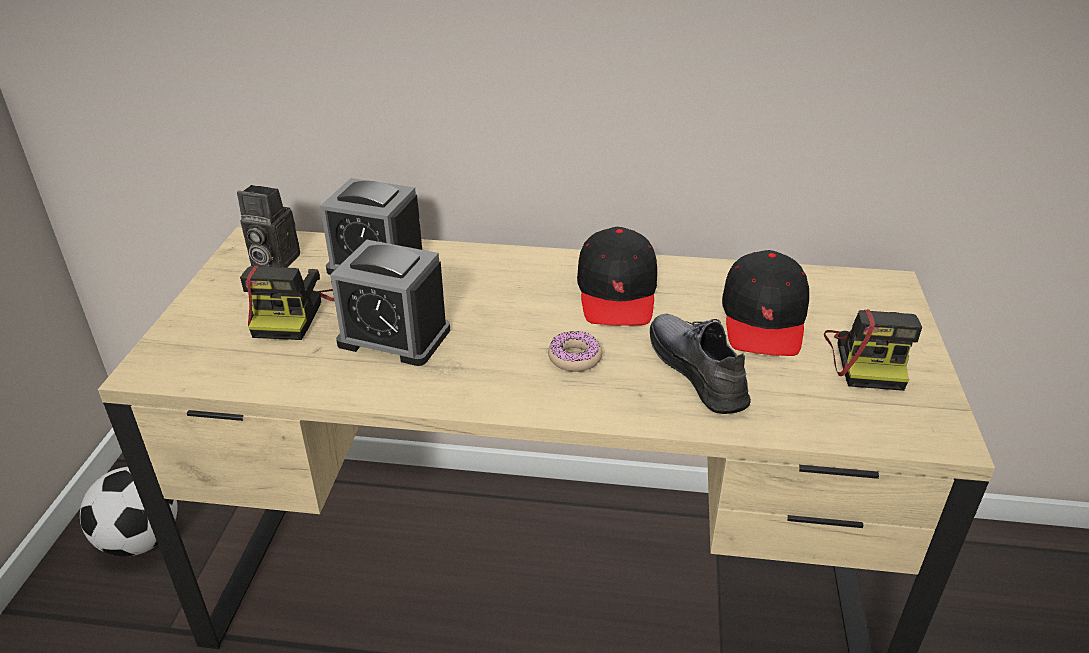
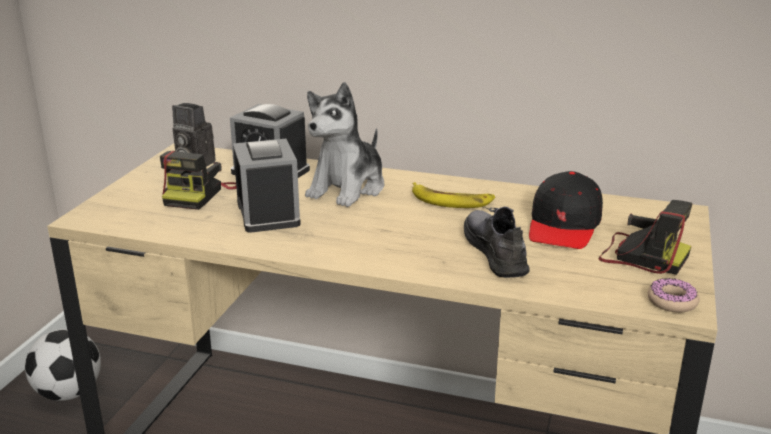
camera: 10 degrees right, 10 degrees down
alarm clock [330,240,450,366] -> alarm clock turned 135 degrees counterclockwise [233,139,301,233]
donut [548,331,602,372] -> donut moved to [648,278,700,312]
black cap [577,227,657,326] -> banana [412,182,495,208]
camera [824,310,922,391] -> camera turned 75 degrees counterclockwise [599,200,692,275]
none -> plush toy [305,82,384,207]

